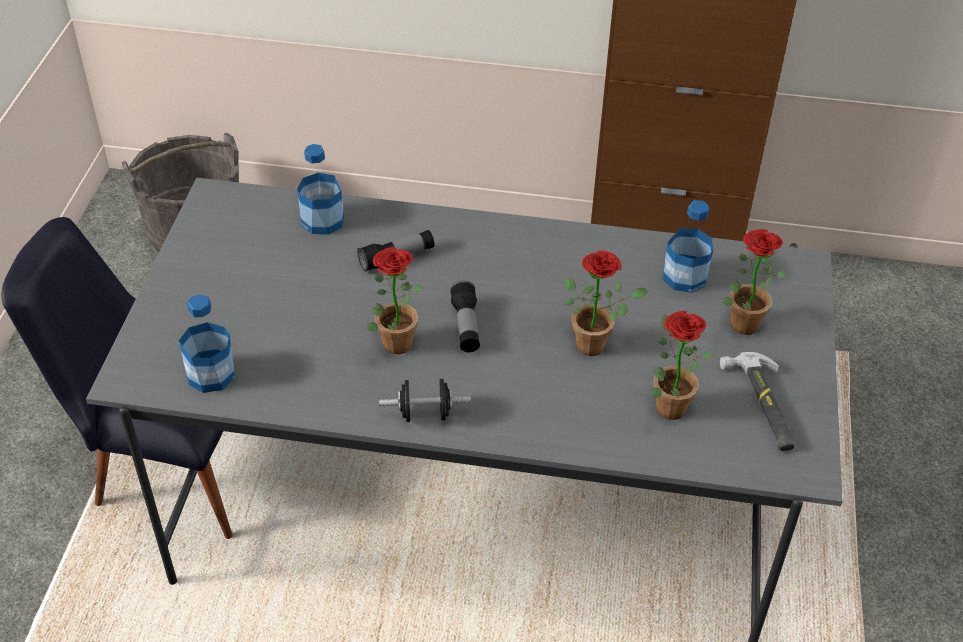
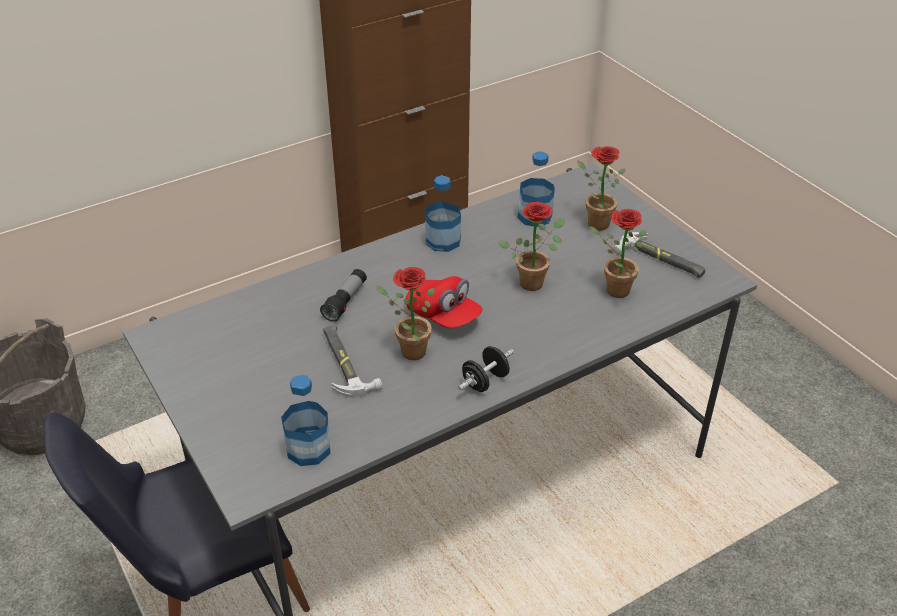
camera: 40 degrees left, 5 degrees down
bottle [297,144,344,235] -> bottle moved to [425,175,461,252]
flashlight [450,280,480,352] -> red cap [406,276,482,328]
none -> hammer [323,325,383,398]

